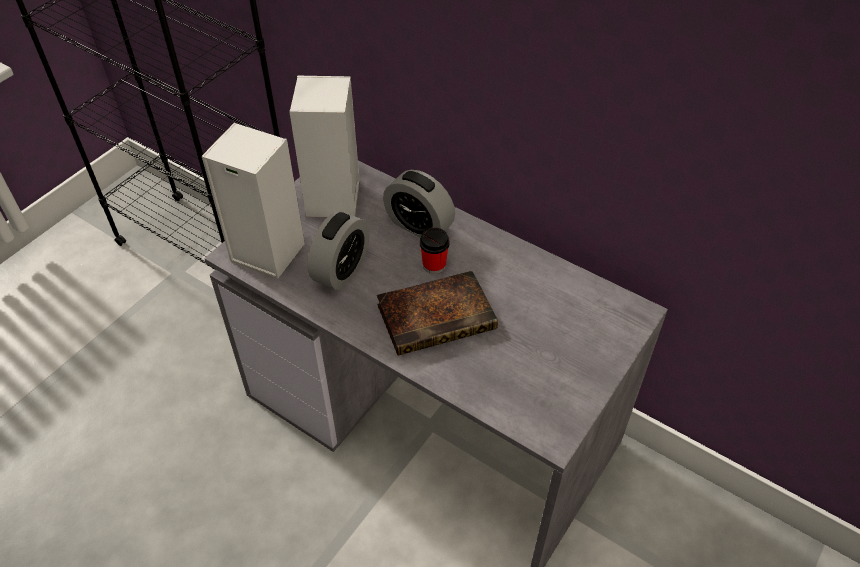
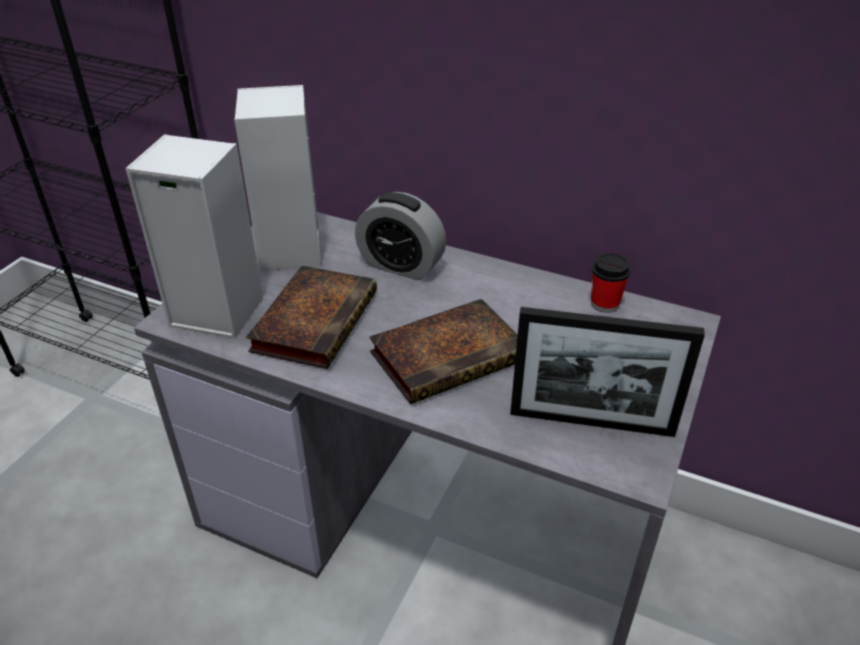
camera: 10 degrees left, 10 degrees down
alarm clock [307,211,370,290] -> book [246,266,377,369]
cup [419,228,450,274] -> cup moved to [591,253,631,313]
none -> picture frame [510,307,705,437]

